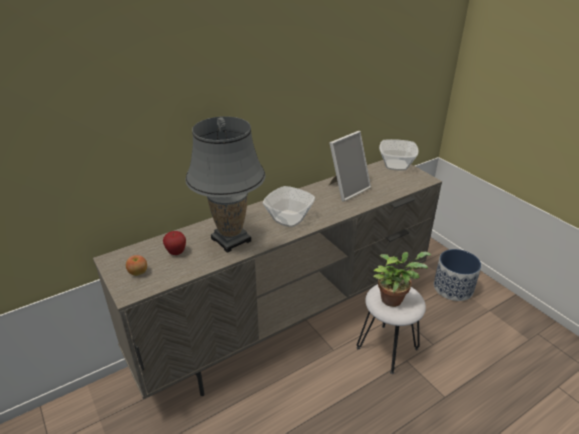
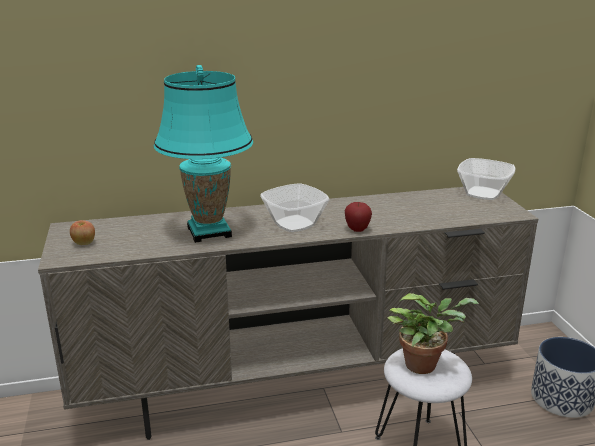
camera: 20 degrees right, 10 degrees down
apple [163,231,186,255] -> apple moved to [345,202,372,232]
grey table lamp [185,116,266,253] -> turquoise table lamp [154,65,253,243]
picture frame [328,131,371,202] -> none

